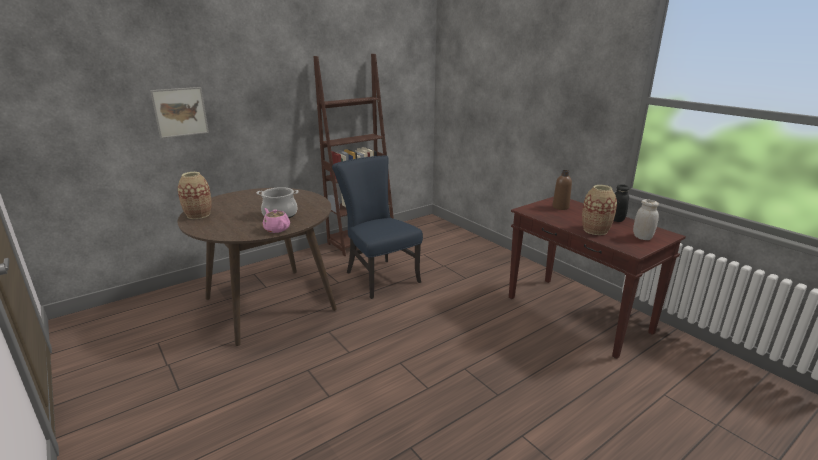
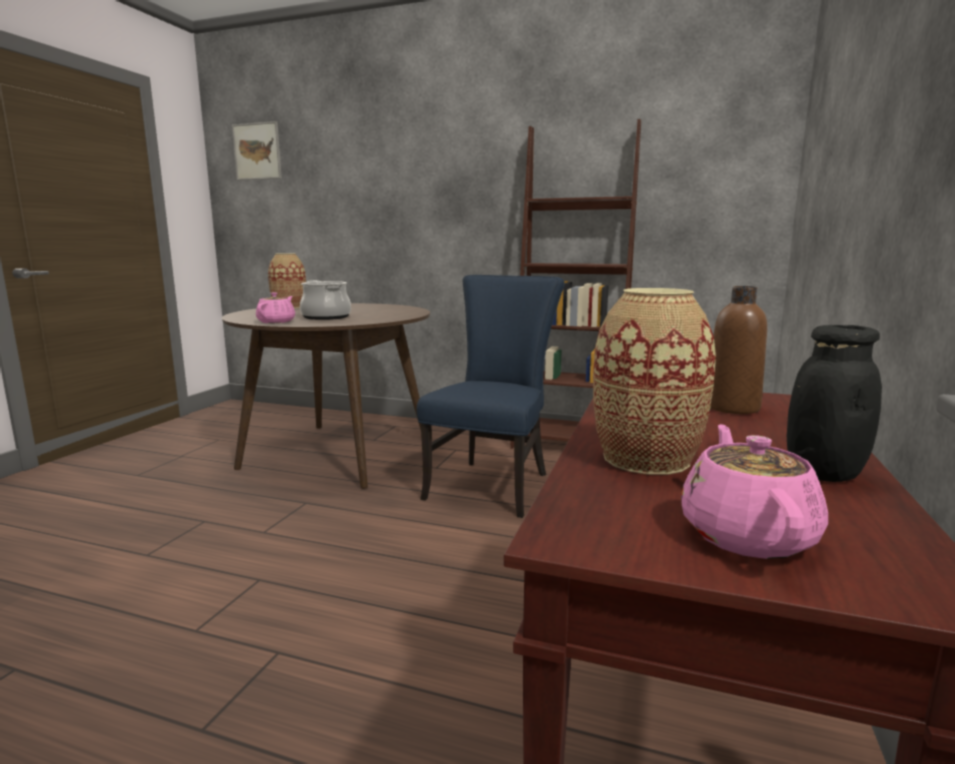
camera: 55 degrees right, 10 degrees down
picture [150,87,209,139] -> picture moved to [232,121,282,180]
white jar [633,199,659,240] -> pink teapot [681,424,828,559]

